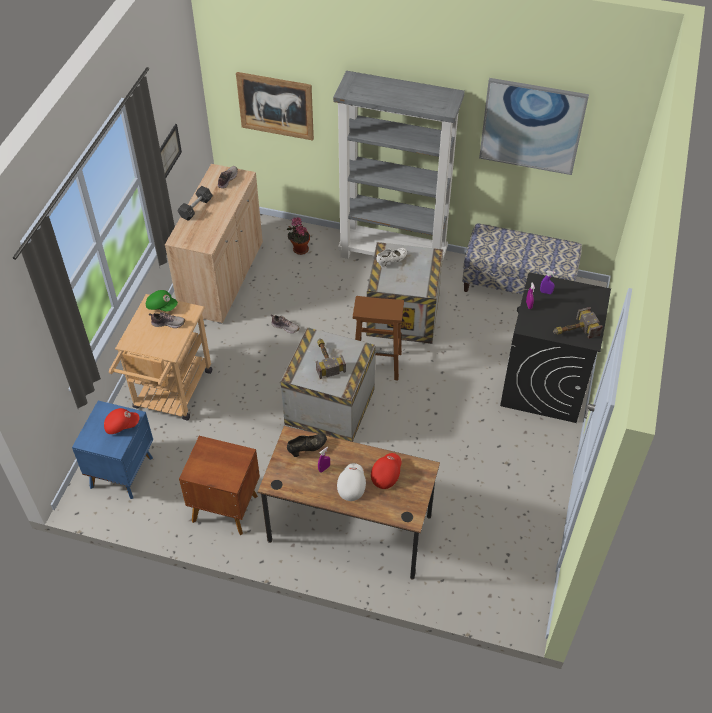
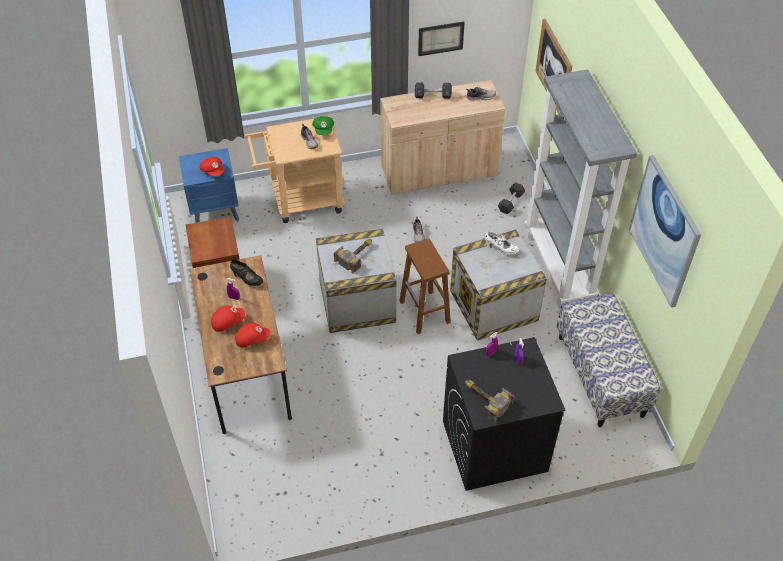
camera: 60 degrees right, 0 degrees up
potted plant [287,217,310,255] -> black dumbbell [498,182,525,214]
white cap [337,463,366,501] -> red cap [211,305,245,332]

